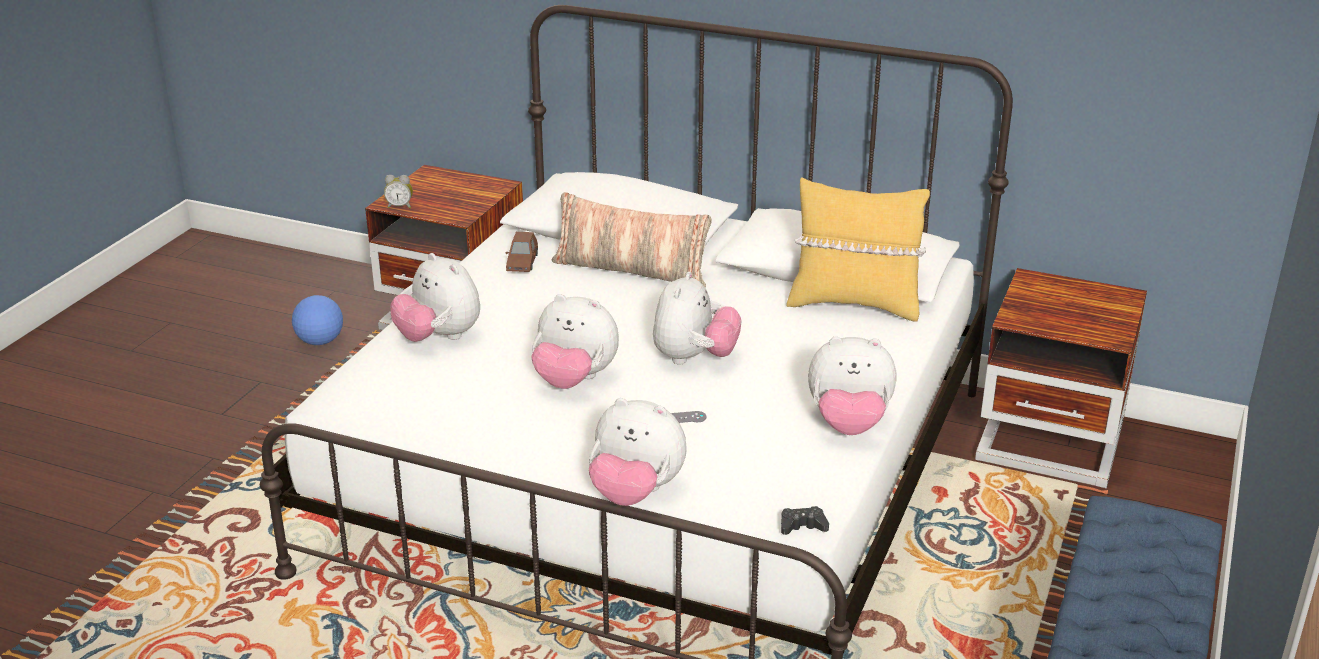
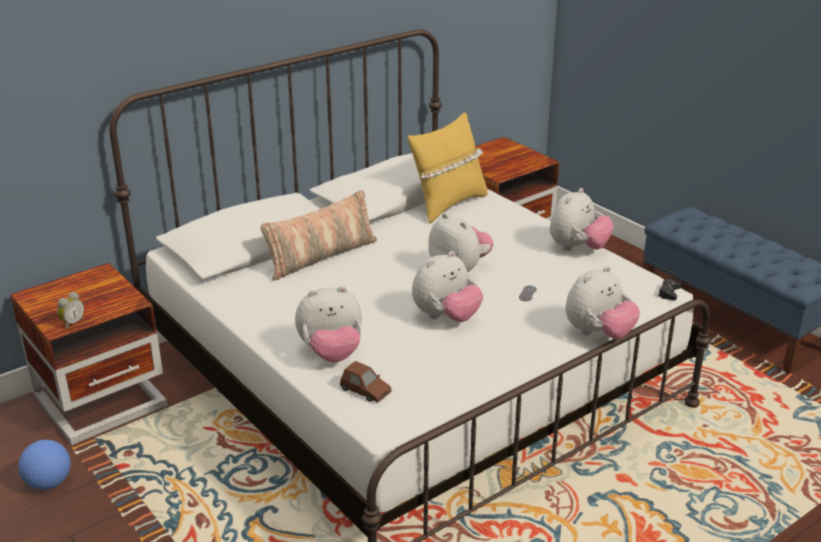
camera: 60 degrees left, 0 degrees up
brown toy car [506,232,538,272] -> brown toy car moved to [340,361,392,402]

